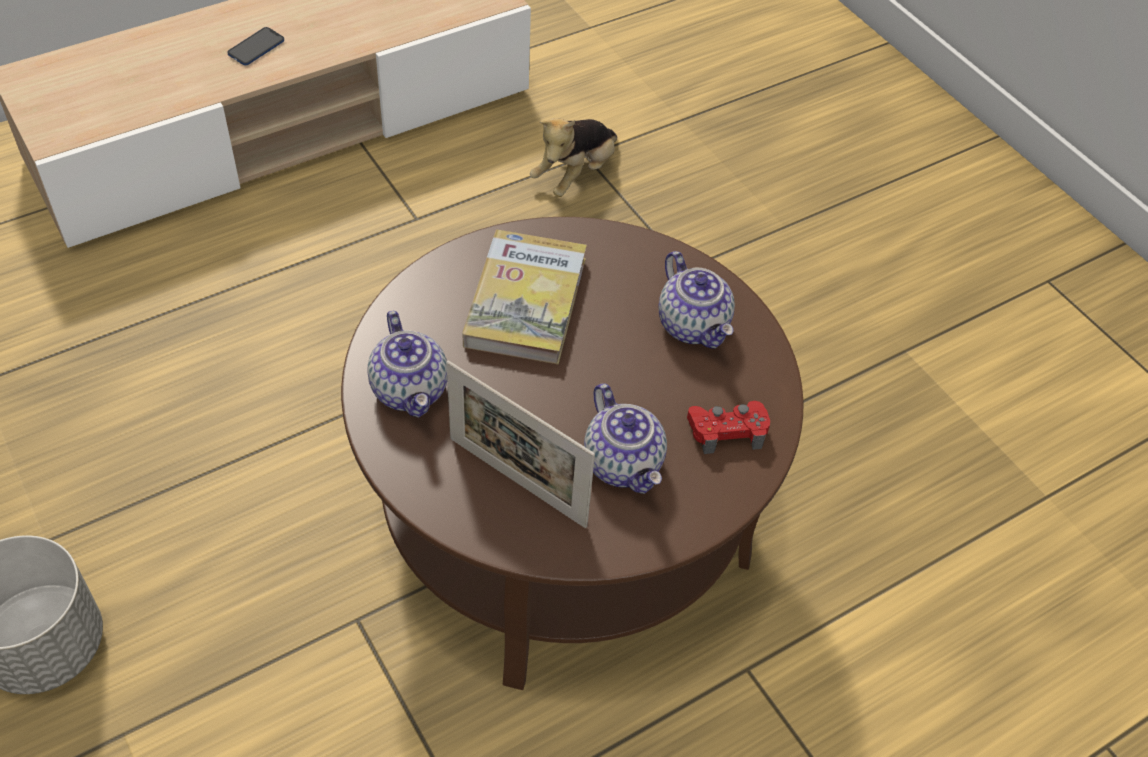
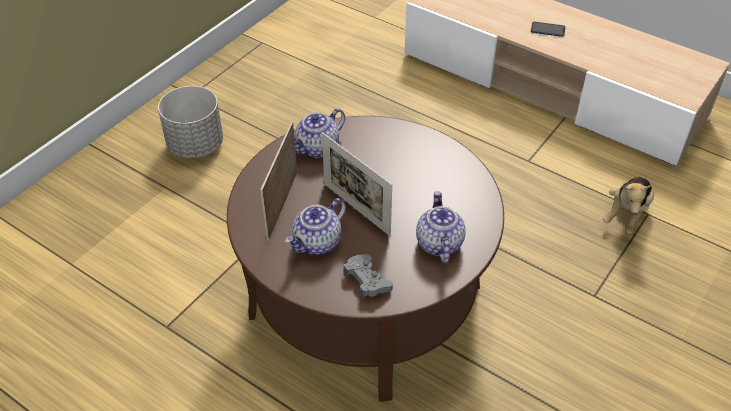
camera: 70 degrees right, 5 degrees down
book [462,230,587,365] -> none
plush toy [530,118,617,197] -> plush toy turned 75 degrees counterclockwise [603,177,654,235]
teapot [659,251,735,349] -> teapot turned 135 degrees clockwise [416,191,466,263]
red game controller [687,401,770,454] -> grey game controller [344,254,393,299]
none -> picture frame [322,132,392,236]

